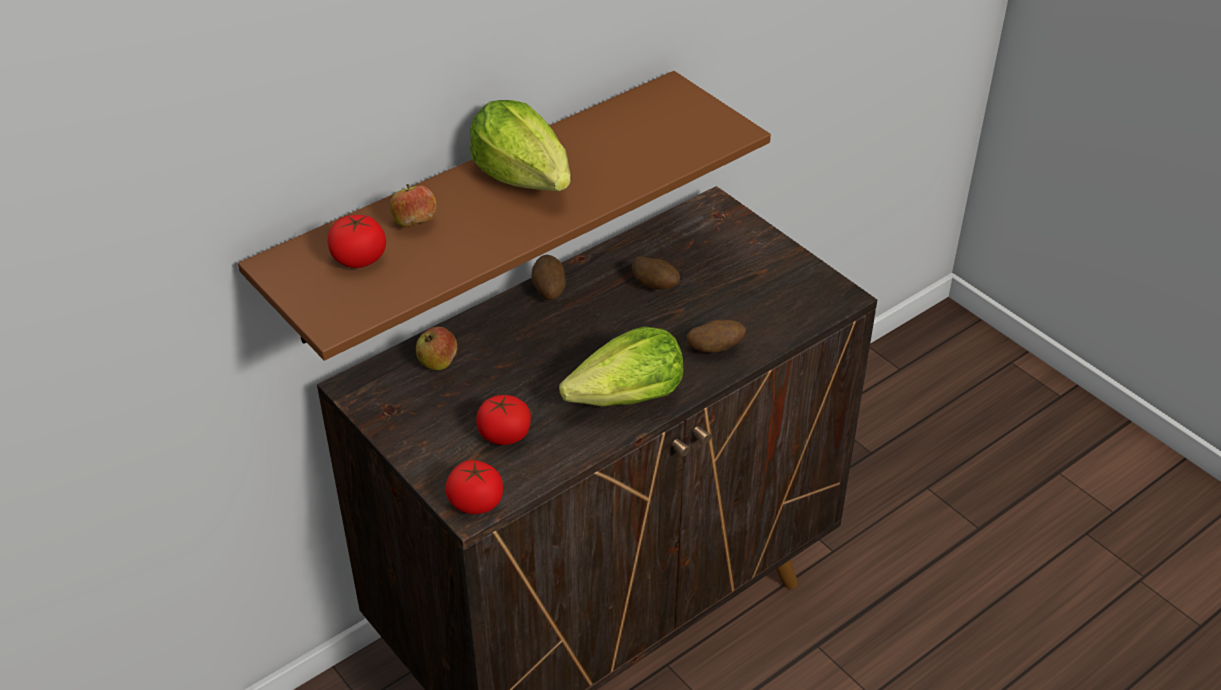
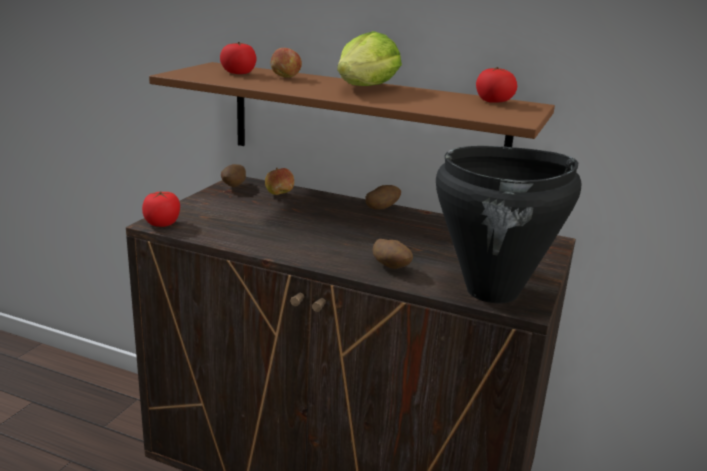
camera: 60 degrees right, 20 degrees down
tomato [476,395,531,445] -> tomato moved to [476,67,517,103]
lettuce [559,326,684,407] -> none
potato [632,256,680,290] -> potato moved to [221,164,246,187]
none -> black cooking pot [436,146,581,304]

